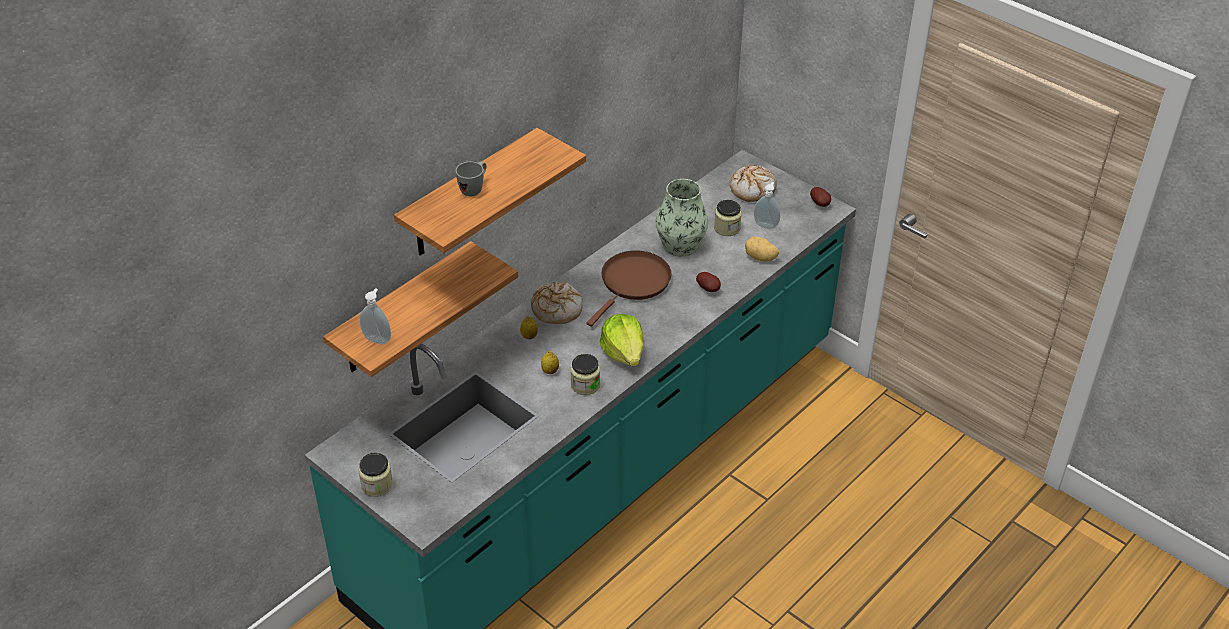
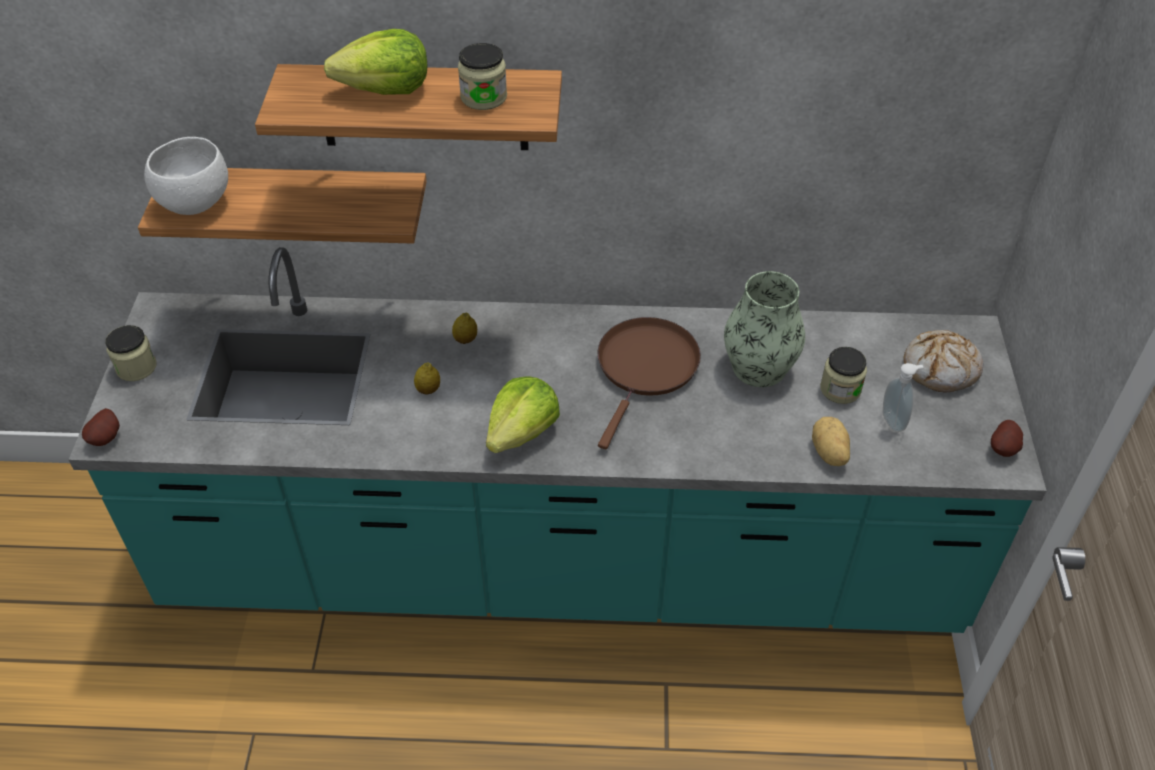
camera: 50 degrees right, 5 degrees up
soap dispenser [360,288,391,345] -> white bowl [144,137,228,215]
grey mug [455,161,486,196] -> lettuce [324,29,428,95]
bread [531,282,583,324] -> none
jar [570,354,600,395] -> jar moved to [458,43,507,110]
brown frying pan [586,250,672,327] -> brown frying pan turned 60 degrees counterclockwise [597,317,701,449]
potato [696,272,721,292] -> potato moved to [82,408,120,446]

